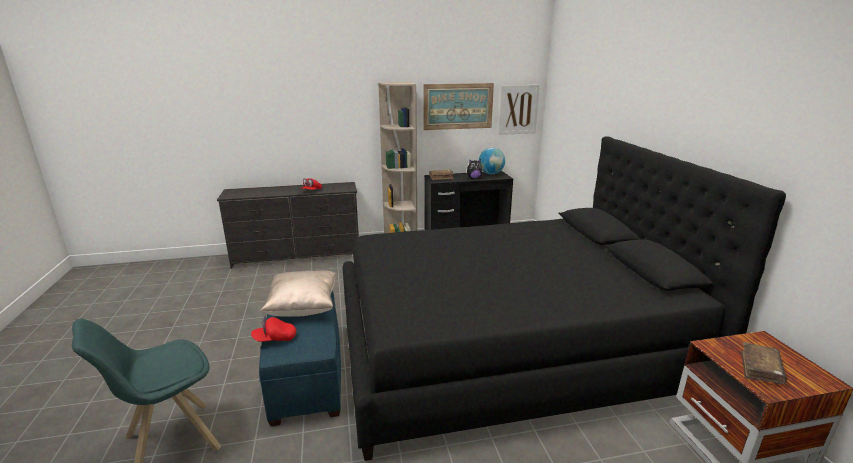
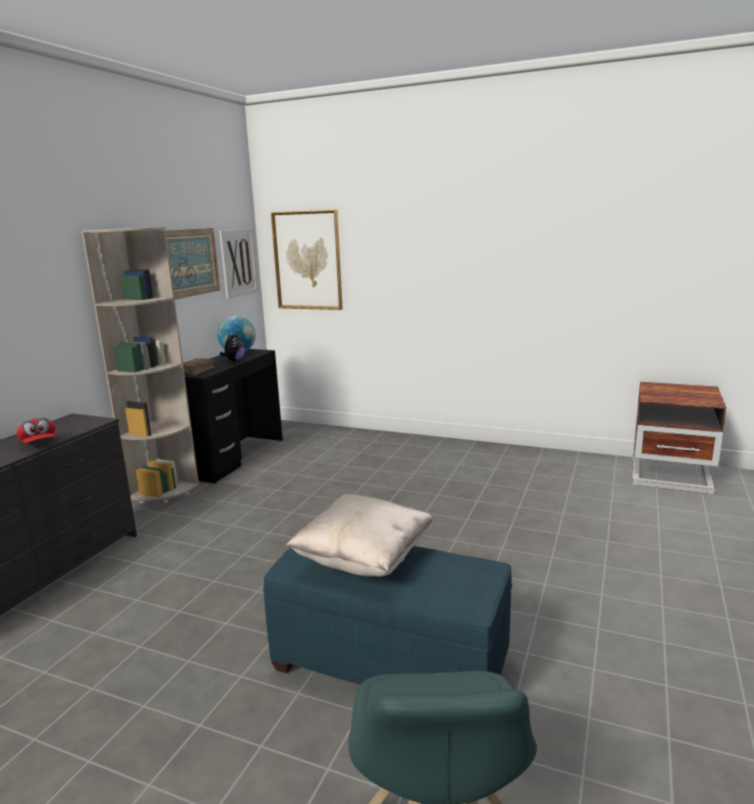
camera: 55 degrees left, 5 degrees down
red cap [251,316,296,342] -> none
black bed [342,136,786,461] -> none
brown book [741,342,787,384] -> none
none -> picture [271,210,343,310]

